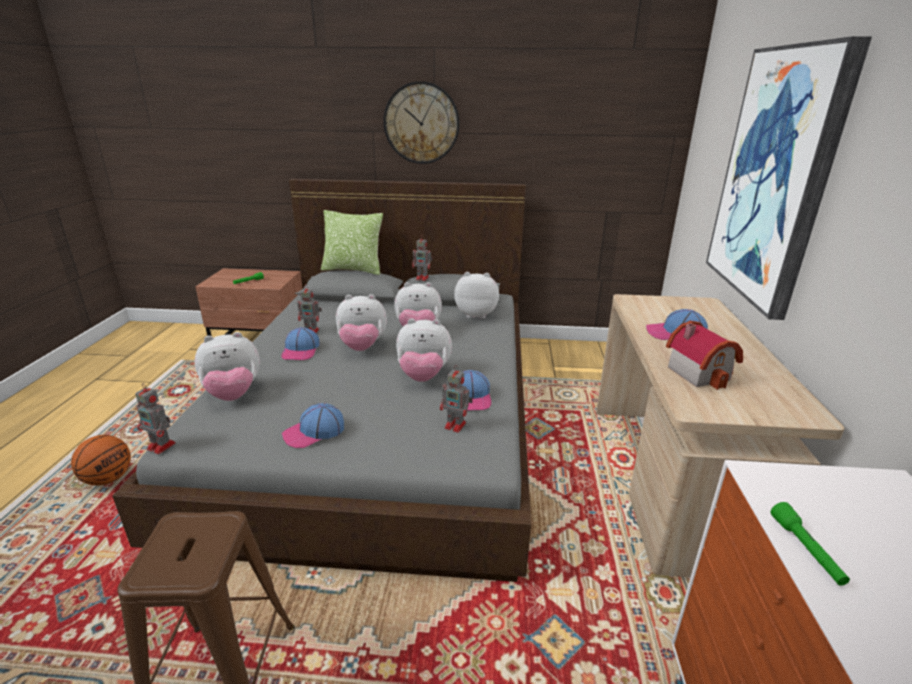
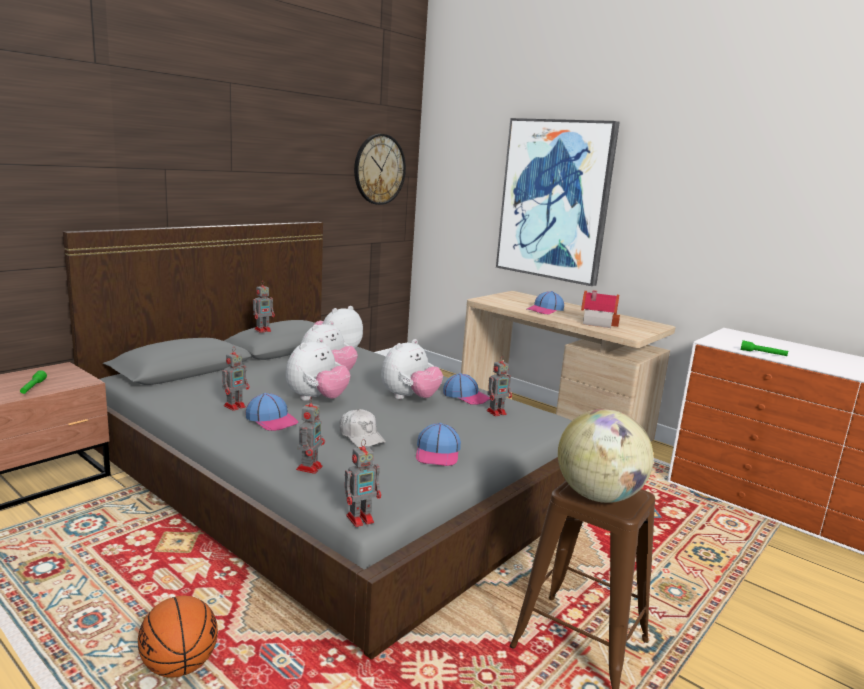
camera: 55 degrees left, 10 degrees down
plush toy [194,332,260,401] -> toy robot [296,397,325,474]
pillow [321,210,383,275] -> none
wall clock [383,81,460,164] -> wall clock moved to [354,134,406,205]
none -> white cap [339,409,386,447]
none -> globe [558,409,653,503]

